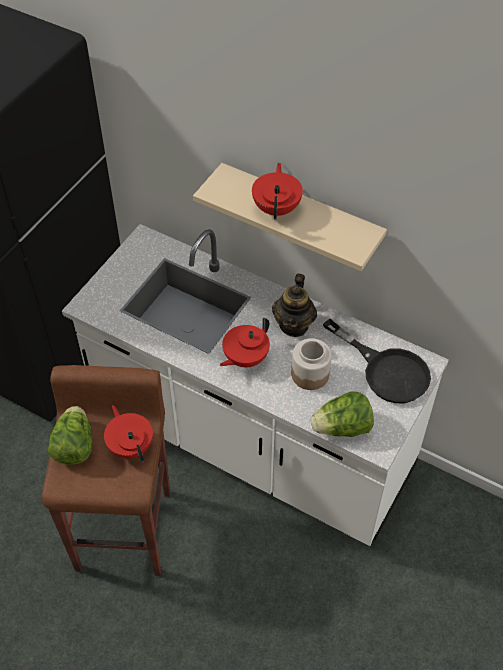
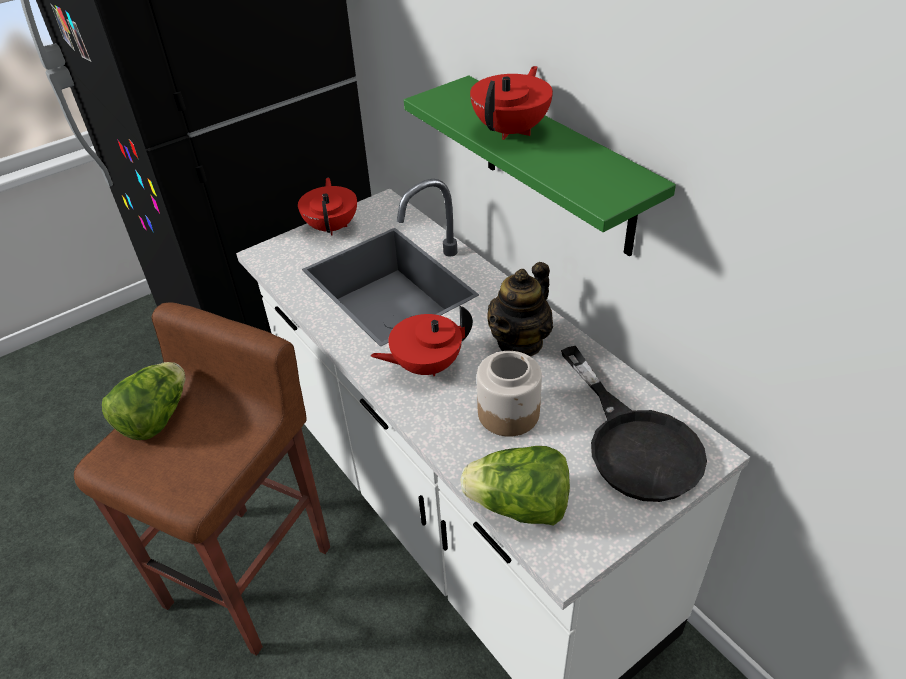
camera: 25 degrees right, 10 degrees down
red teapot [104,405,153,462] -> red teapot moved to [298,178,357,236]
beige shelf [193,163,387,271] -> green shelf [404,76,676,256]

